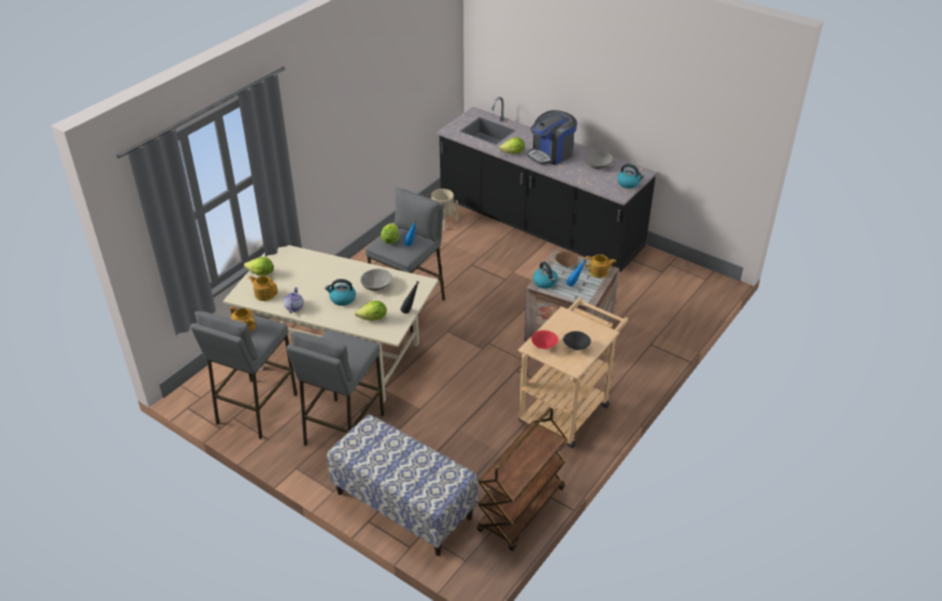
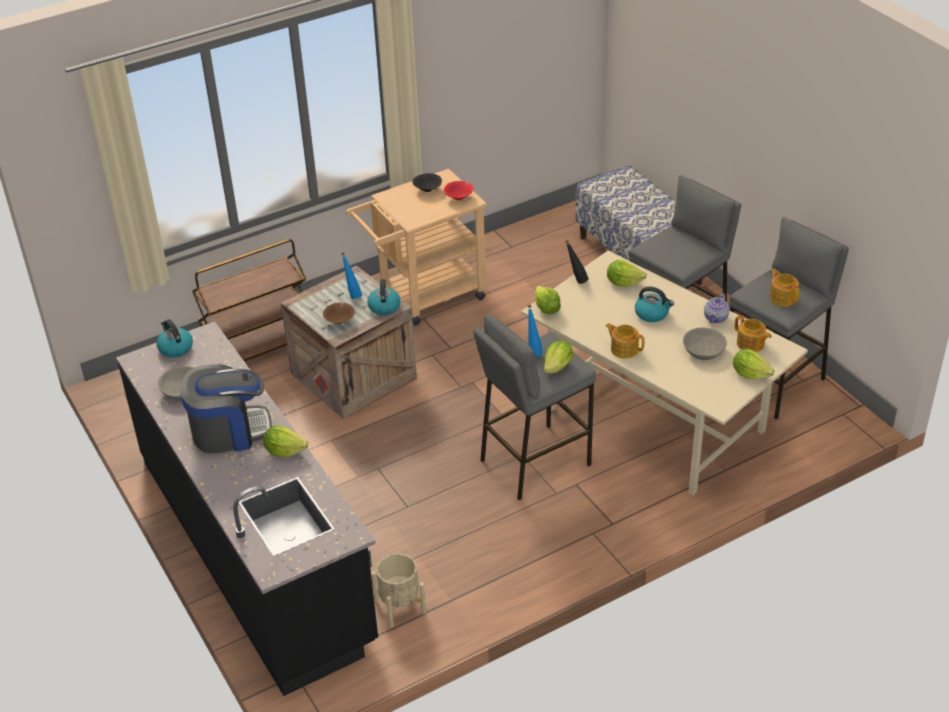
camera: 155 degrees left, 0 degrees up
grey bowl [360,269,392,291] -> grey bowl moved to [683,327,727,360]
brown cart [477,408,568,551] -> brown cart moved to [192,239,306,361]
teapot [585,254,616,278] -> teapot moved to [605,323,645,359]
none -> lettuce [535,285,561,315]

